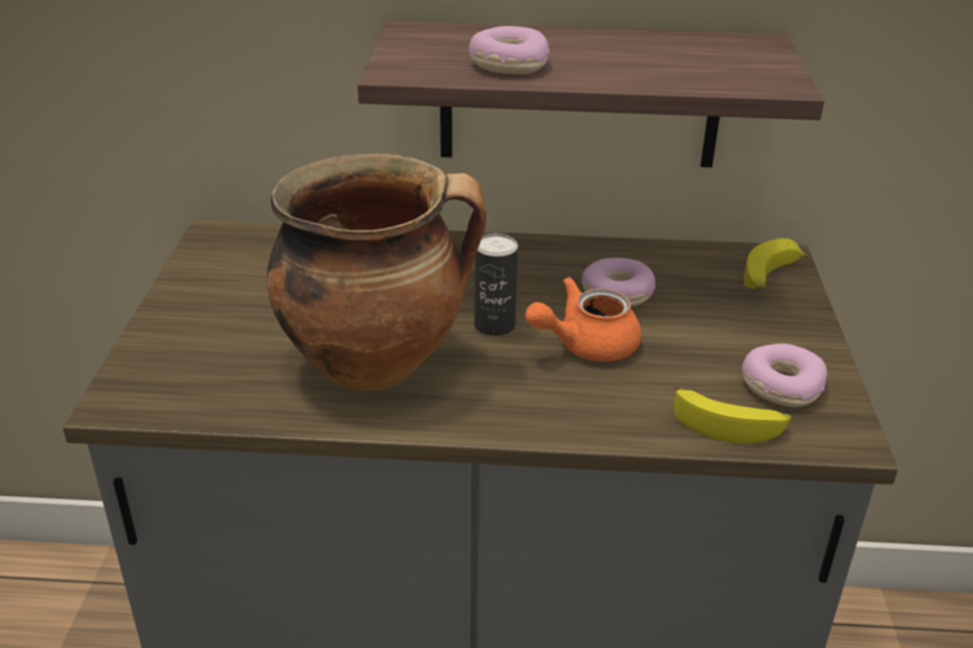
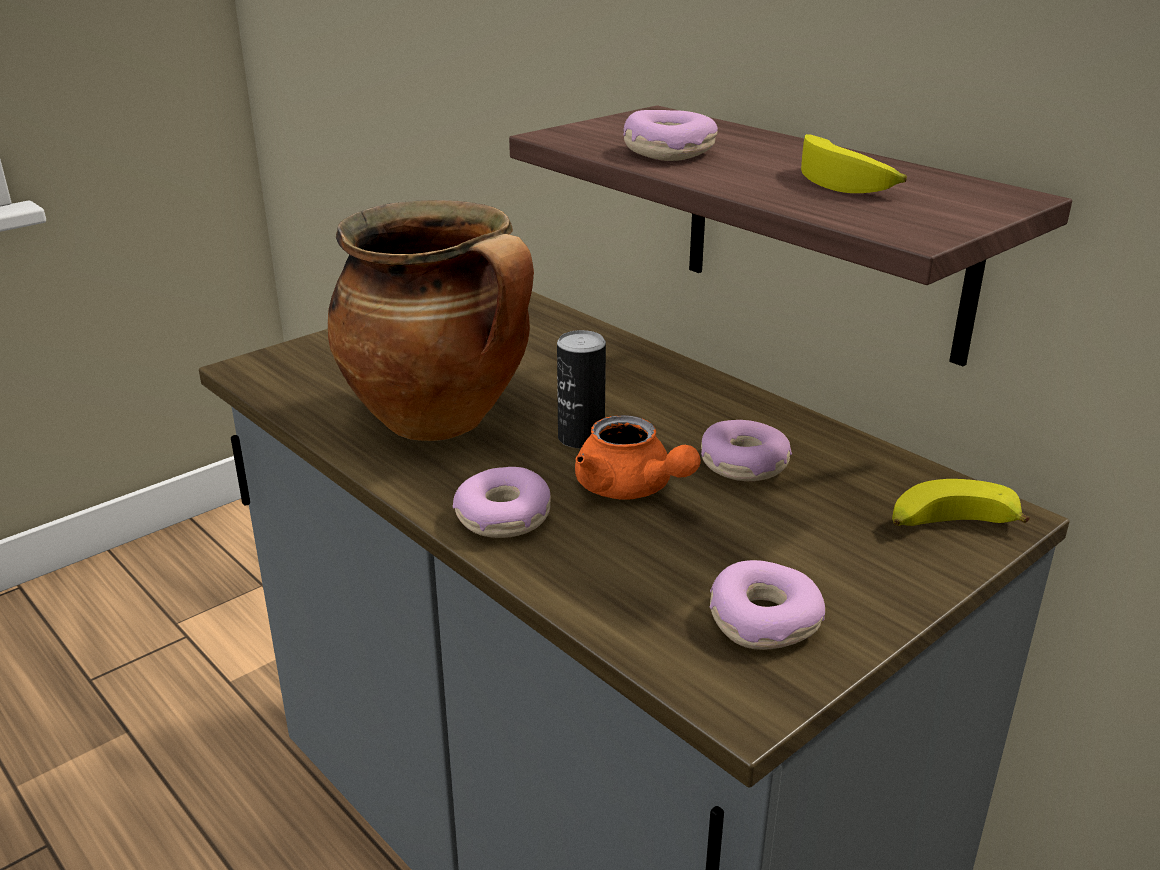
camera: 45 degrees right, 5 degrees down
orange teapot [525,277,641,362] -> orange teapot turned 150 degrees counterclockwise [575,415,701,500]
banana [674,386,792,444] -> banana moved to [801,134,907,193]
none -> donut [453,467,551,538]

